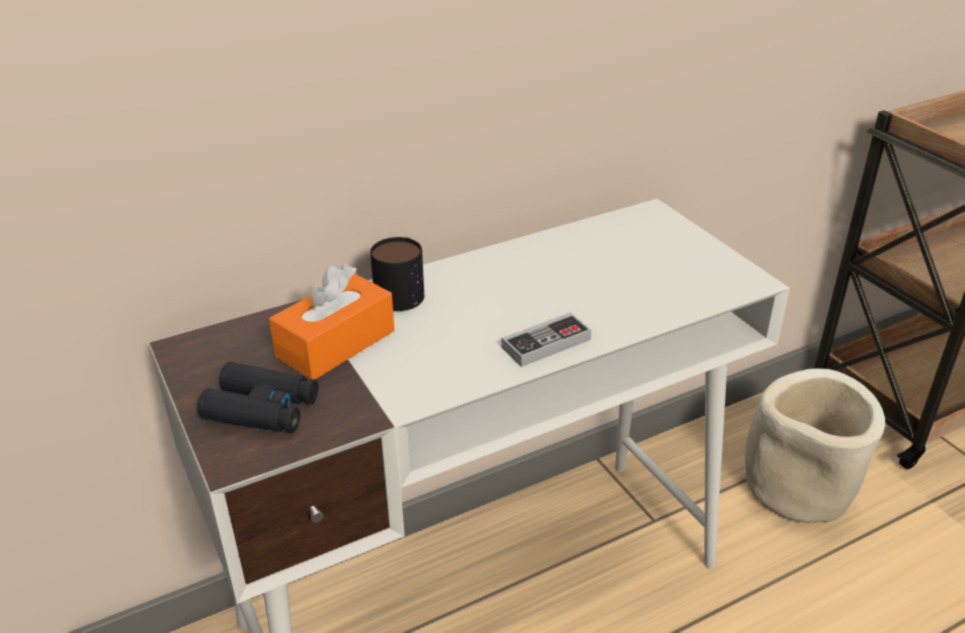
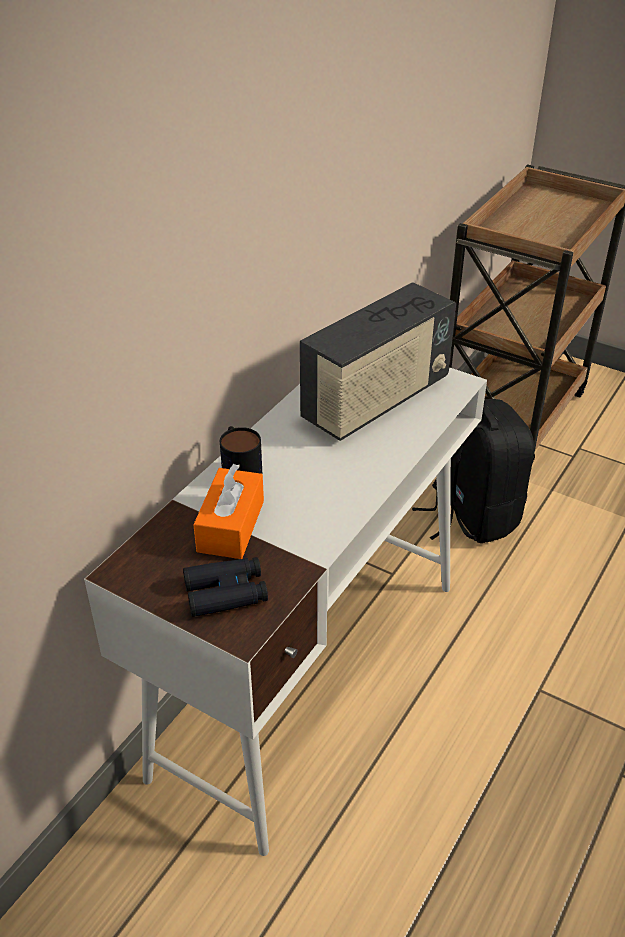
camera: 30 degrees left, 5 degrees up
game controller [502,312,591,367] -> none
beige planter [745,369,885,523] -> black backpack [412,399,534,543]
none -> radio [300,282,456,441]

